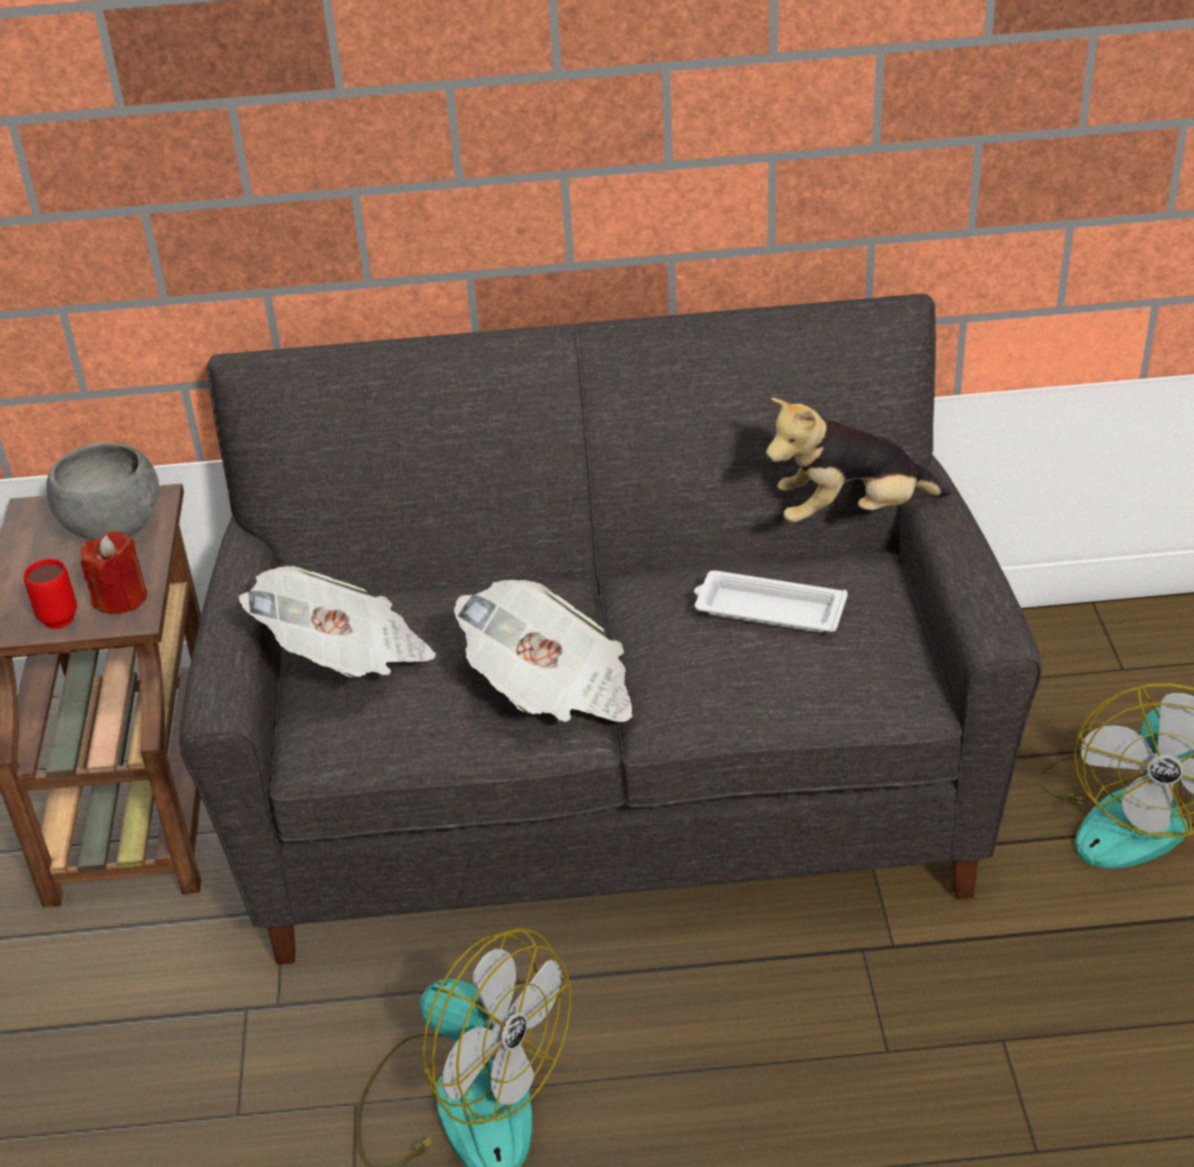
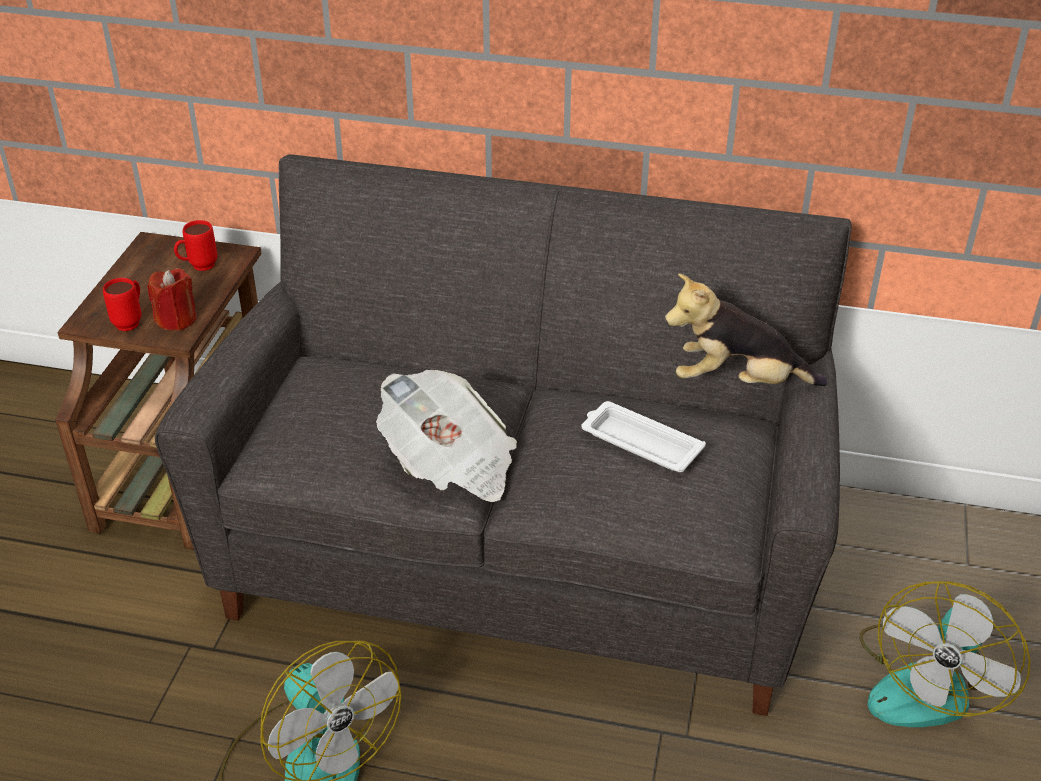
camera: 15 degrees right, 0 degrees up
grey bowl [46,443,159,540] -> red mug [174,220,217,271]
newspaper [239,566,436,678] -> none

